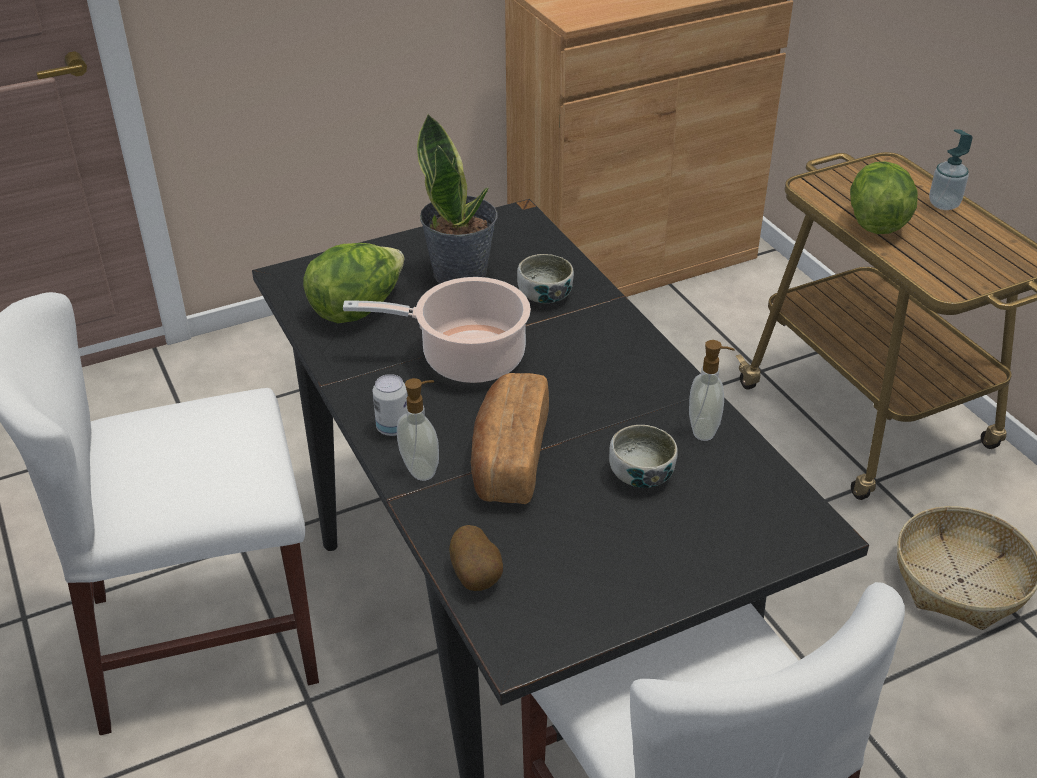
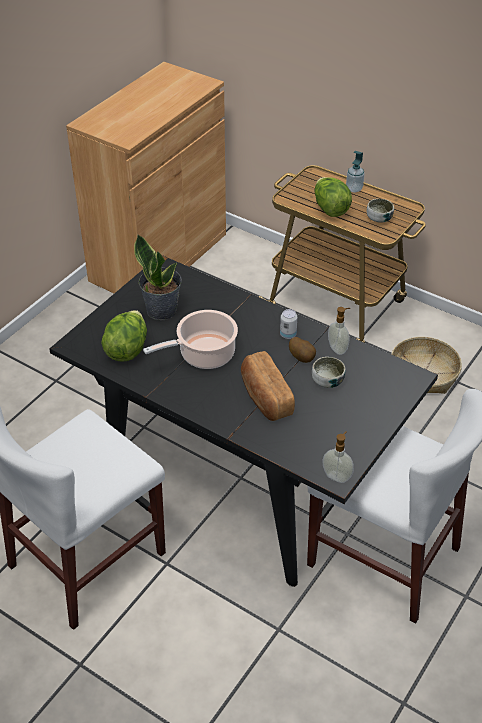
camera: 30 degrees left, 5 degrees up
can [373,374,408,436] -> can moved to [280,309,297,339]
soap dispenser [397,378,439,481] -> soap dispenser moved to [322,431,354,483]
potato [449,525,503,591] -> potato moved to [289,337,316,363]
bowl [517,254,574,303] -> bowl moved to [367,199,394,223]

